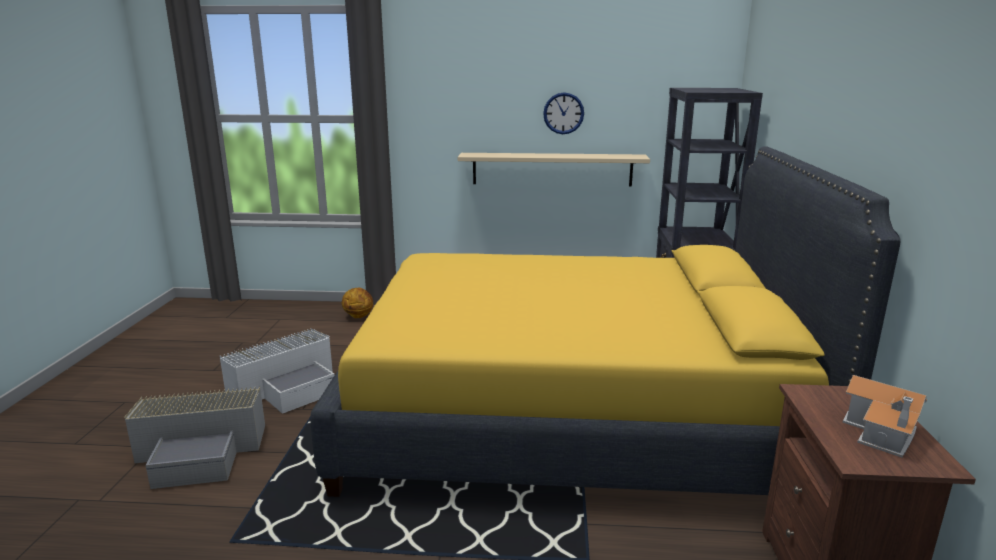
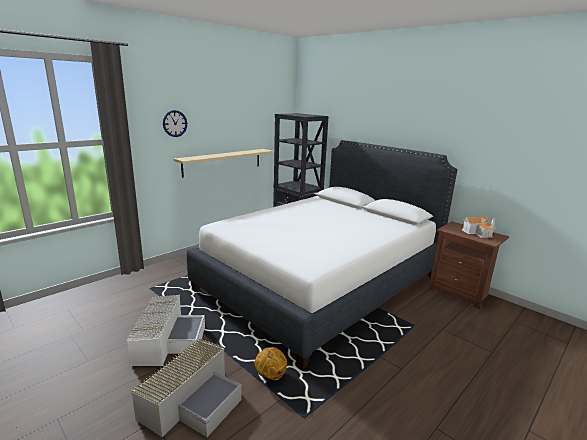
camera: 50 degrees left, 0 degrees up
yellow bed [310,146,901,497] -> white bed [186,140,458,369]
basketball [342,288,373,318] -> basketball moved to [254,347,287,381]
wall clock [543,92,584,134] -> wall clock moved to [163,110,187,137]

